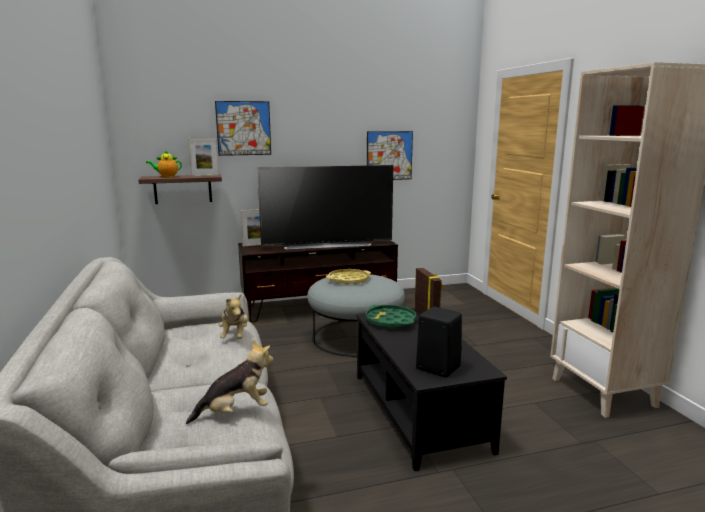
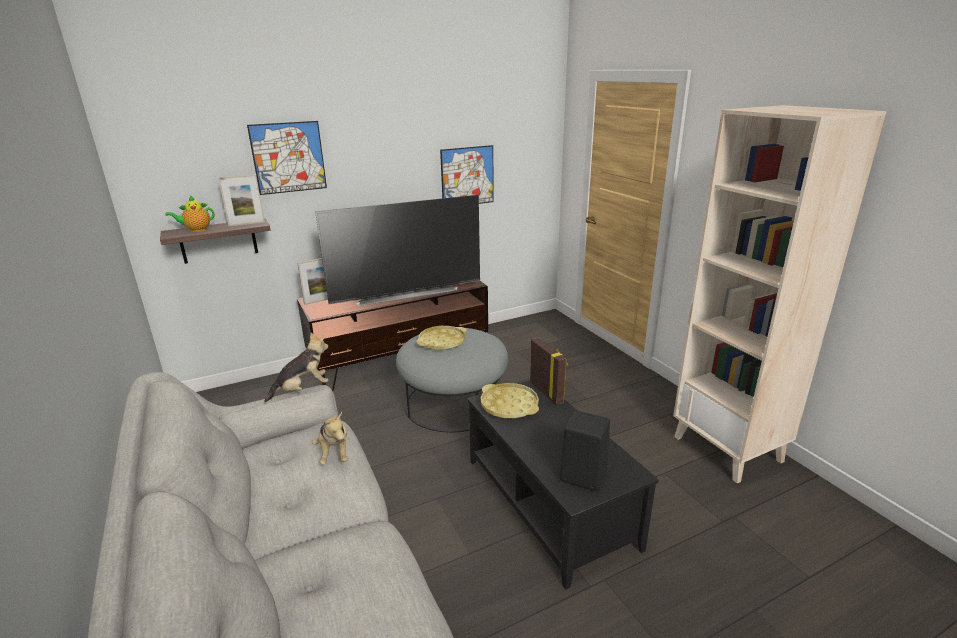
camera: 10 degrees left, 10 degrees up
plush toy [186,340,273,424] -> plush toy moved to [264,332,328,403]
green tray [366,305,416,328] -> yellow tray [481,383,539,419]

